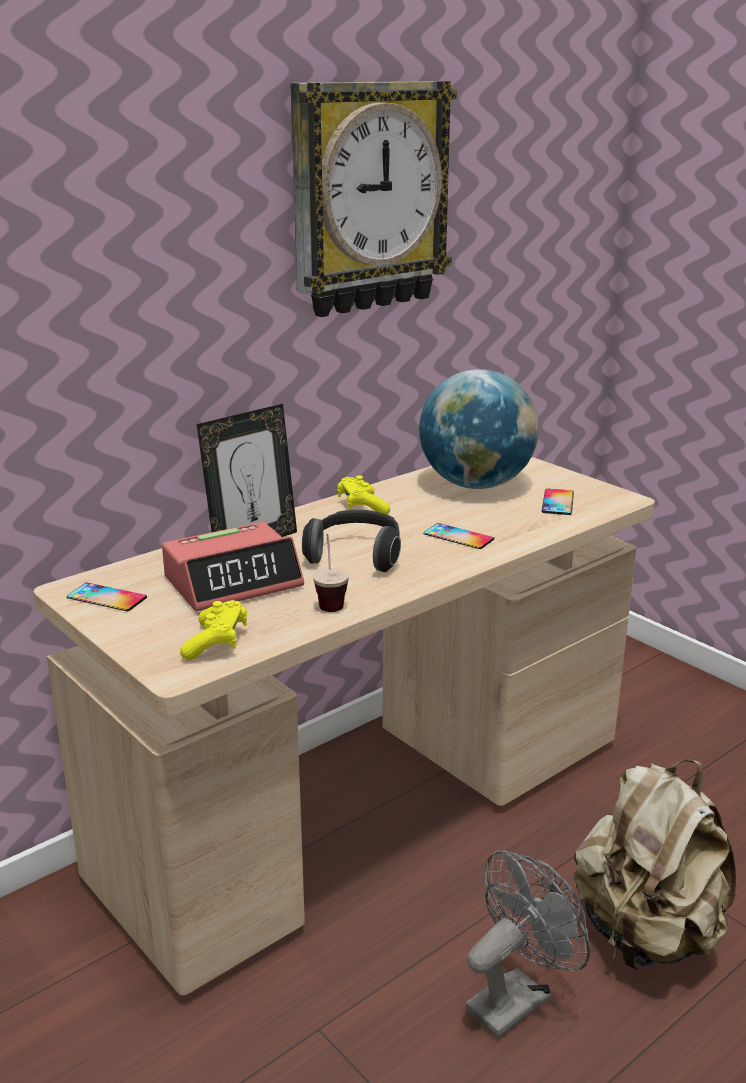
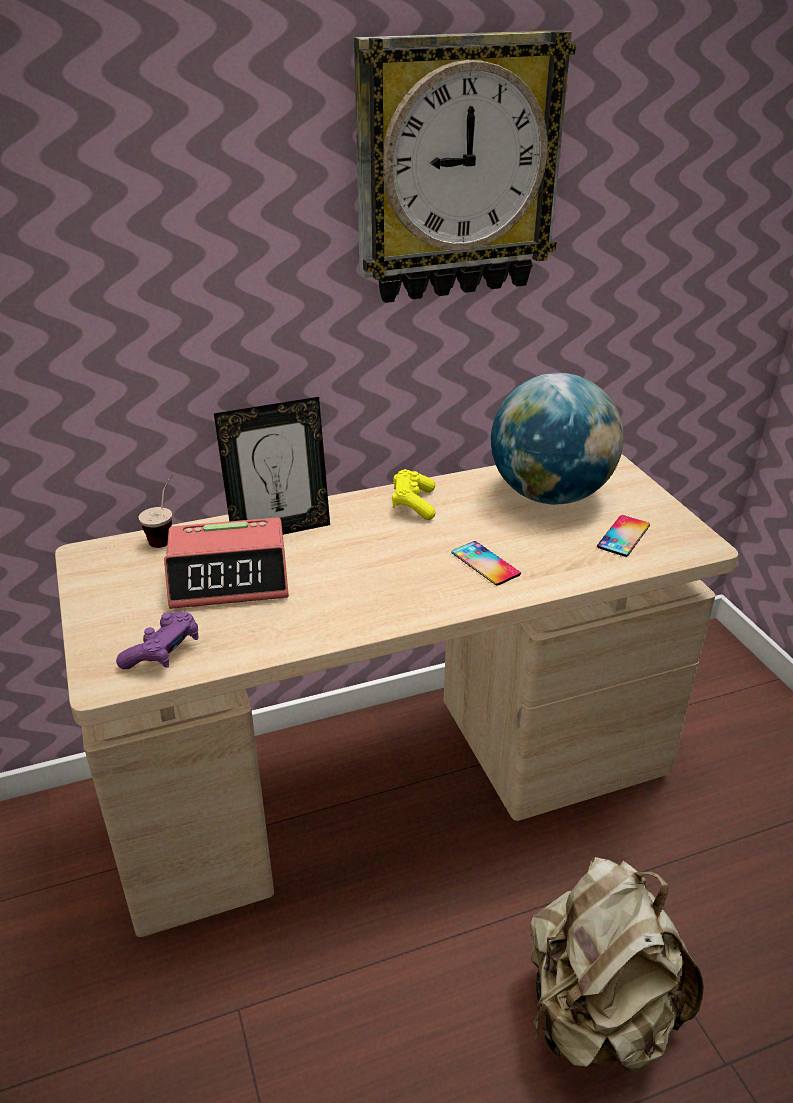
camera: 20 degrees right, 10 degrees up
phone [67,583,147,611] -> none
yellow game controller [180,600,247,660] -> purple game controller [116,612,198,669]
headphones [302,510,401,572] -> none
cup [313,534,349,612] -> cup moved to [138,475,172,548]
grey fan [465,851,590,1039] -> none

